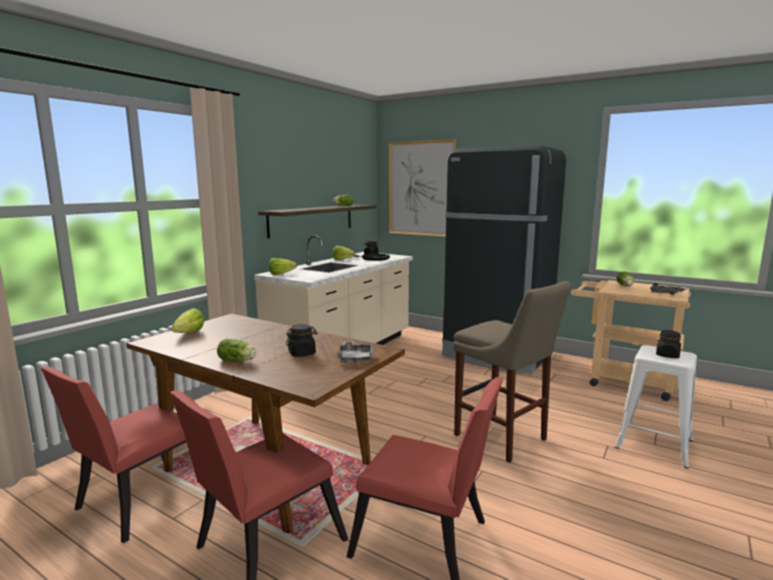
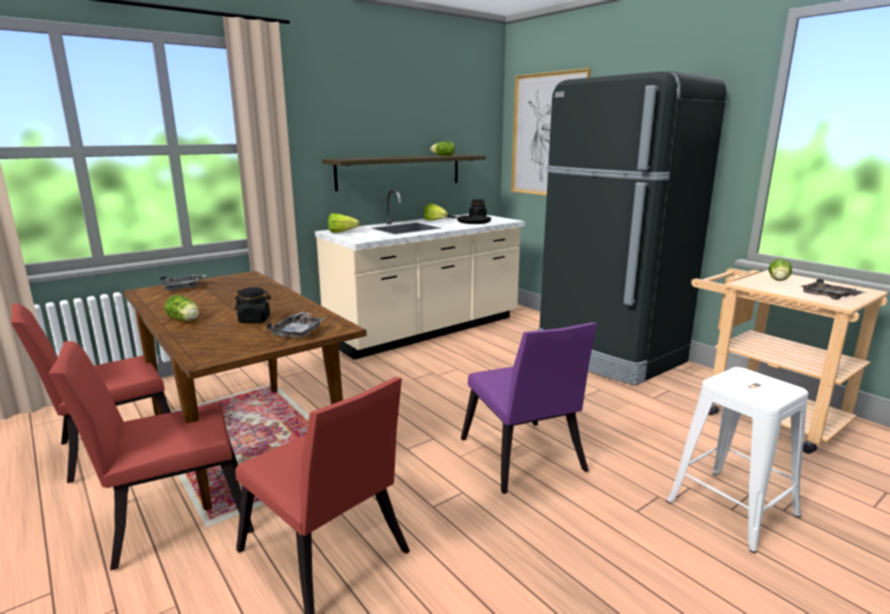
camera: 20 degrees right, 5 degrees up
lettuce [172,308,204,333] -> grey tray [160,274,207,290]
beige stool [453,281,571,463] -> purple chair [461,322,597,494]
black jar [656,330,681,358] -> none

